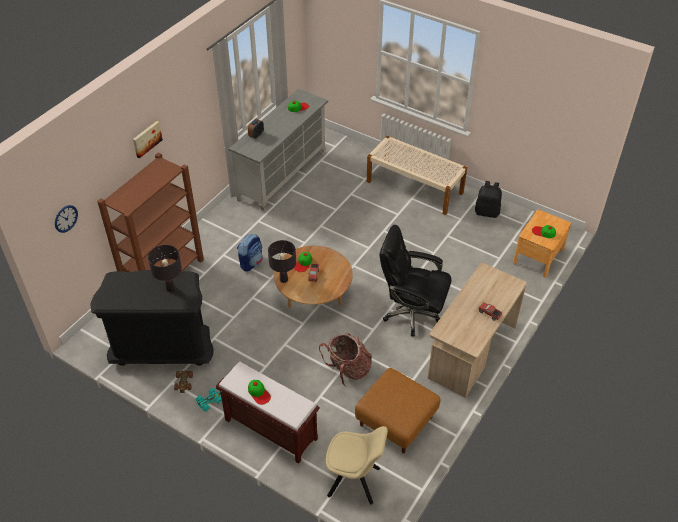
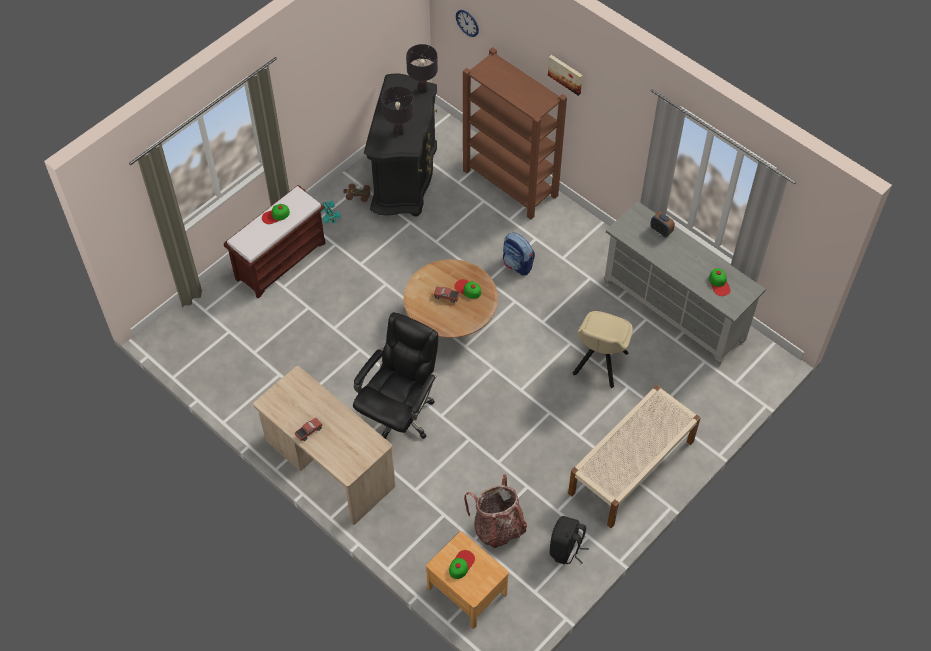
camera: 100 degrees right, 10 degrees up
black table lamp [268,240,296,283] -> black table lamp moved to [406,44,438,93]
backpack [319,333,372,386] -> backpack moved to [464,474,527,548]
beige chair [326,426,388,505] -> beige chair moved to [573,311,633,388]
brown ottoman [355,368,440,453] -> none

